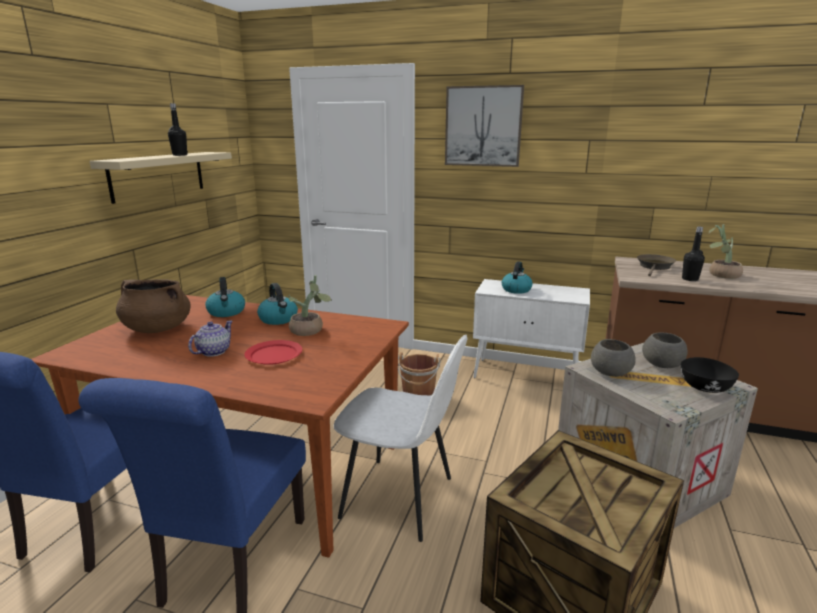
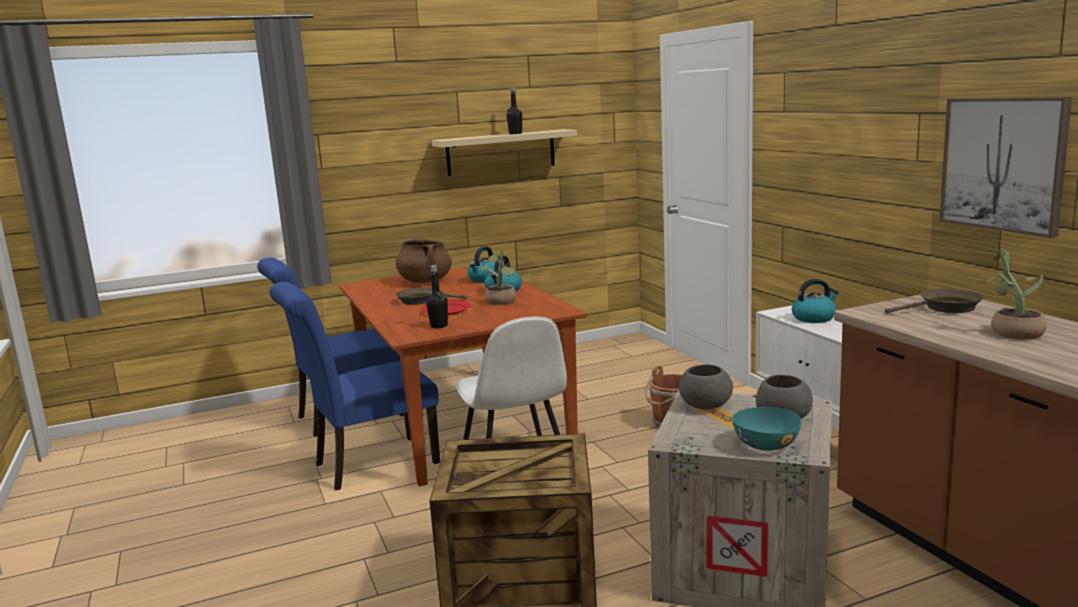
camera: 50 degrees right, 5 degrees down
teapot [188,321,233,357] -> brown frying pan [396,287,467,305]
picture [445,85,524,167] -> picture moved to [939,97,1072,238]
black bowl [681,357,739,393] -> turquoise bowl [732,407,802,451]
black bottle [682,227,705,281] -> black bottle moved to [426,265,448,328]

